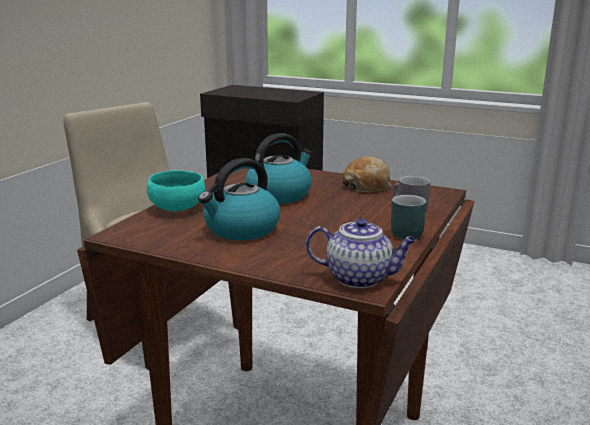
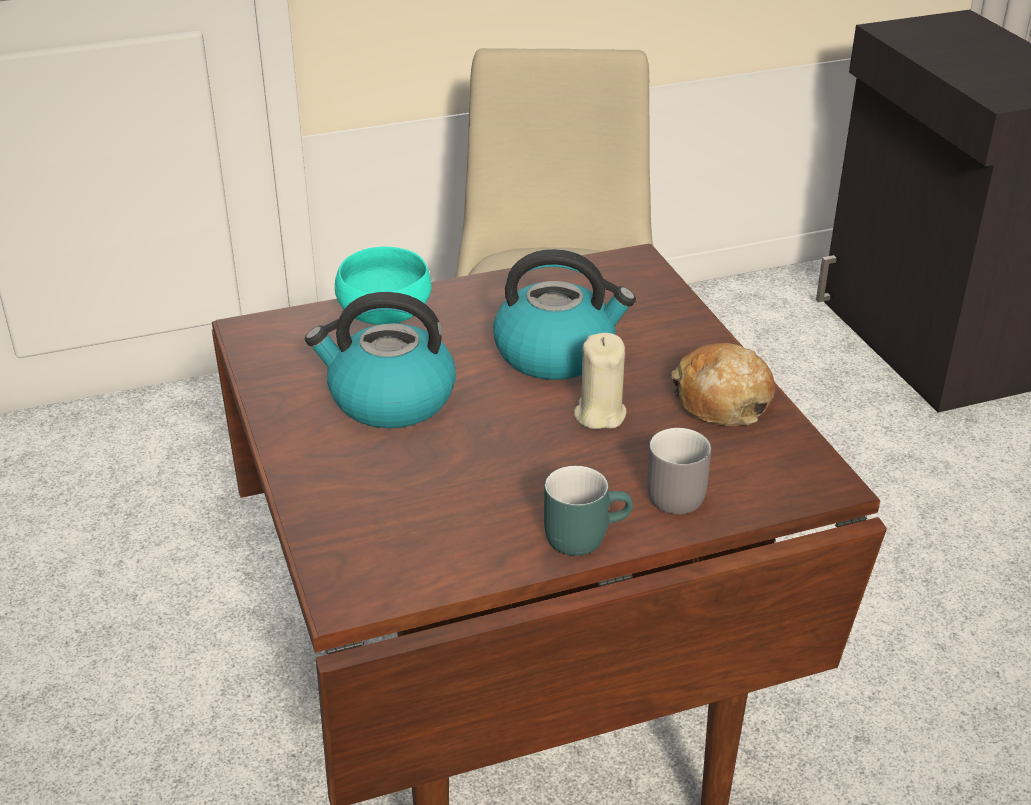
camera: 45 degrees right, 15 degrees up
teapot [306,218,417,288] -> none
none -> beige candle [574,333,626,429]

